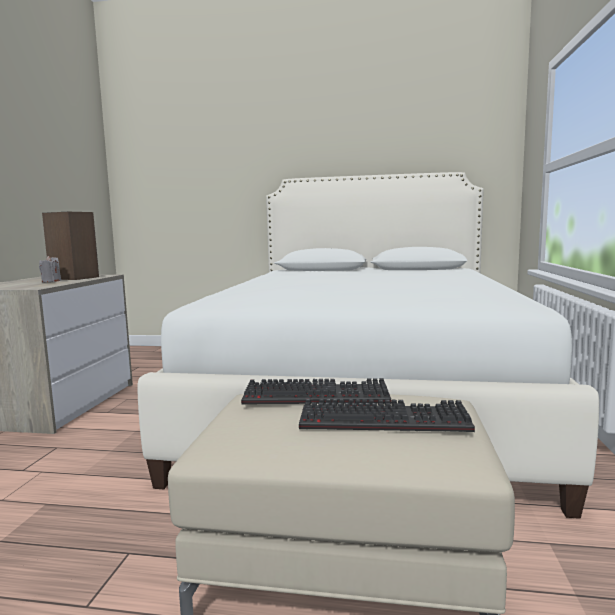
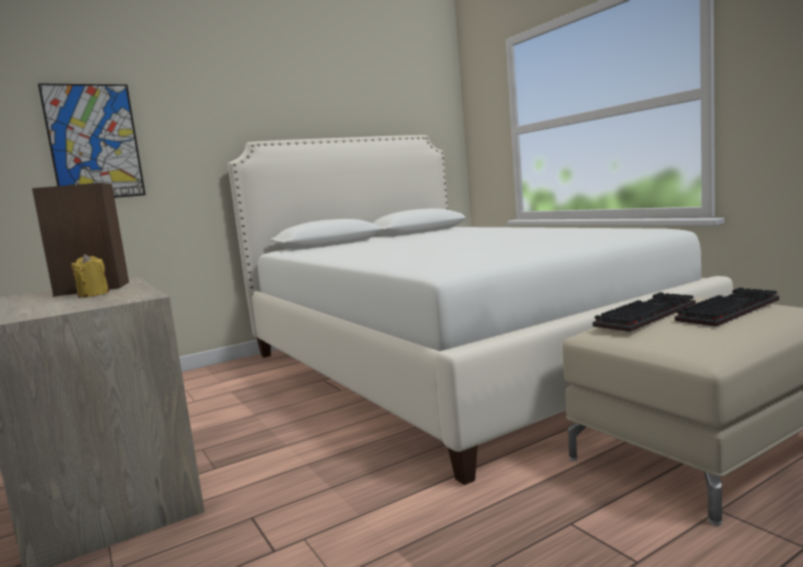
camera: 40 degrees left, 0 degrees up
grey candle [39,256,61,282] -> yellow candle [71,254,109,298]
none -> picture [38,83,146,198]

